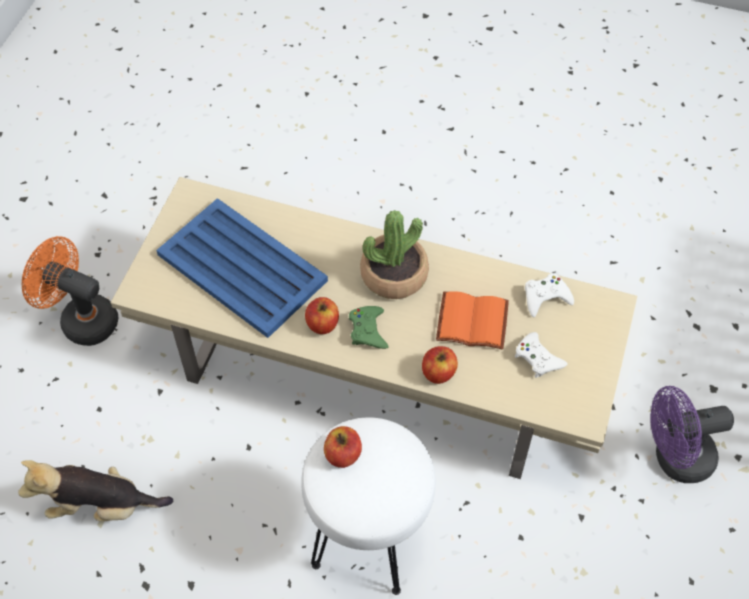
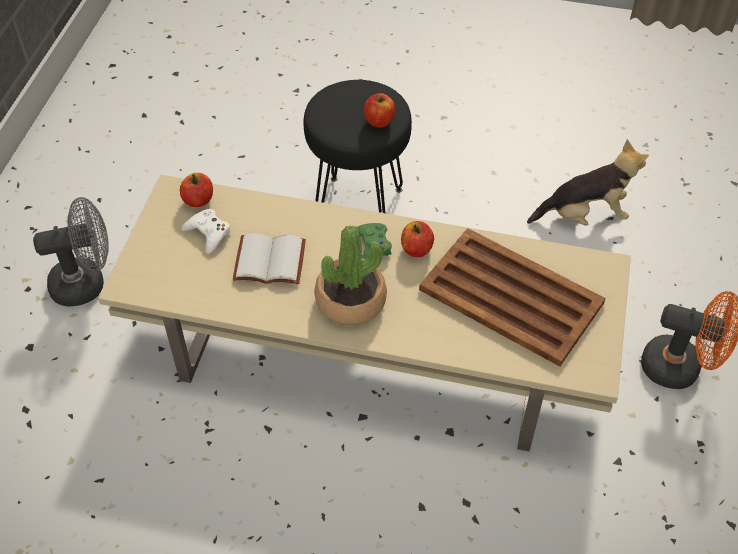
camera: 175 degrees right, 5 degrees down
blue tray [156,198,328,338] -> brown tray [419,228,606,366]
white stool [301,417,436,595] -> black stool [304,80,412,213]
apple [422,346,458,384] -> apple moved to [180,173,213,207]
orange book [436,291,509,350] -> white book [233,233,306,284]
white game controller [525,274,574,317] -> none
purple fan [650,386,734,483] -> grey fan [33,197,109,307]

